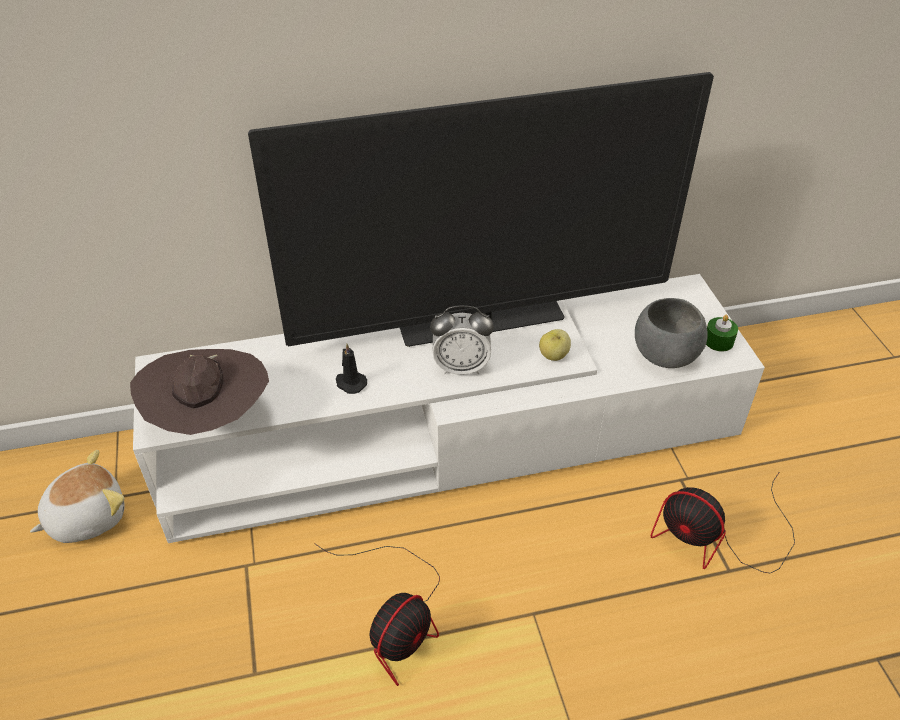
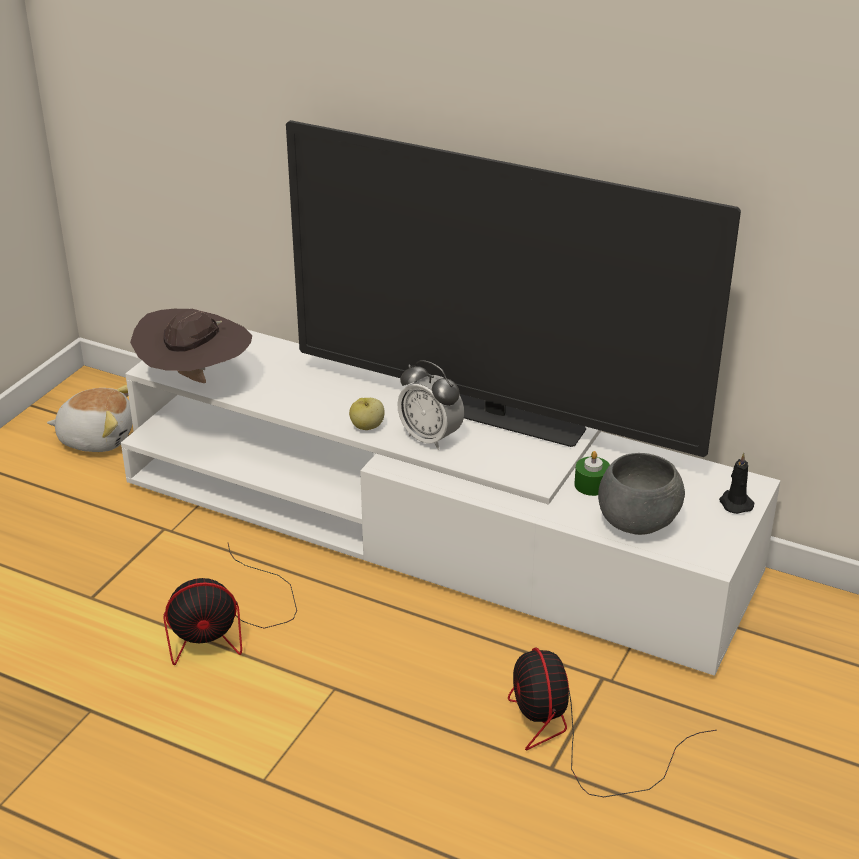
camera: 40 degrees right, 10 degrees down
black candle [336,344,367,394] -> black candle moved to [719,453,754,514]
apple [539,329,571,361] -> apple moved to [349,398,385,430]
green candle [706,315,738,352] -> green candle moved to [574,451,610,496]

